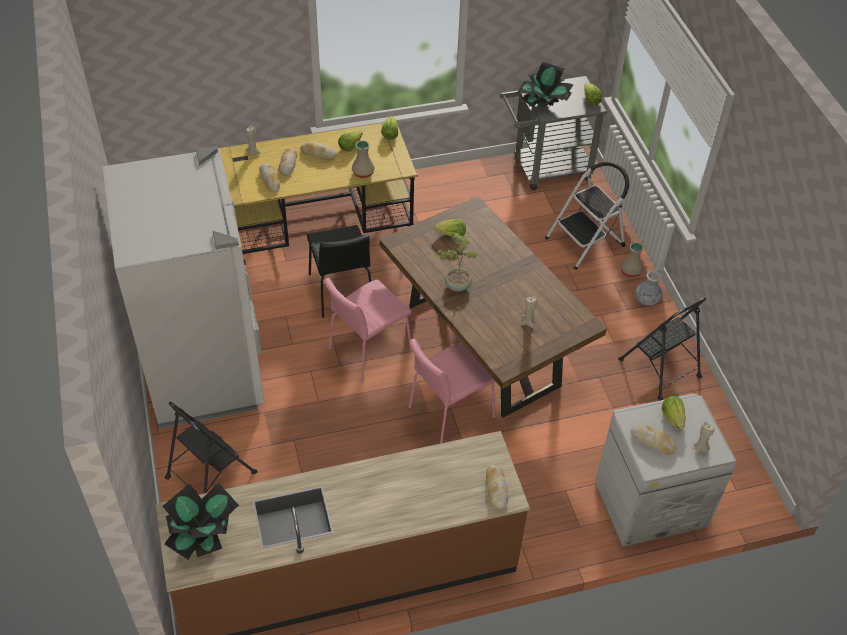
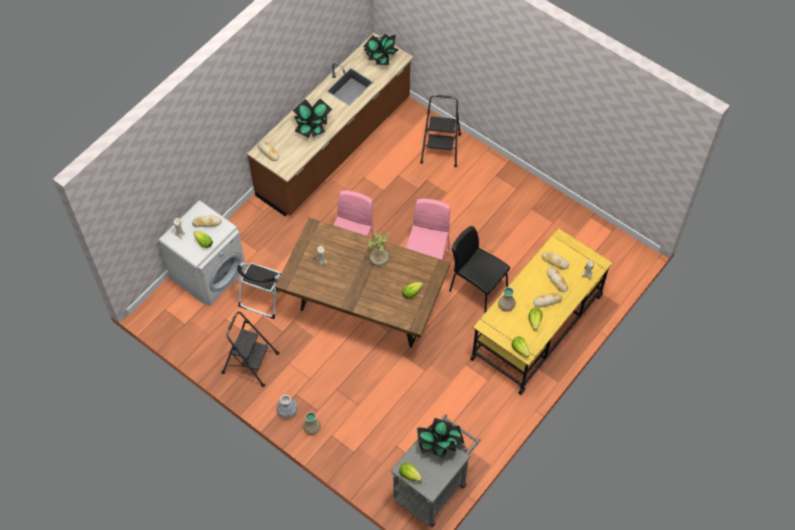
camera: 145 degrees right, 10 degrees up
white fridge [103,146,265,429] -> none
step ladder [545,162,629,270] -> step ladder moved to [237,263,282,319]
none -> potted plant [293,98,332,138]

